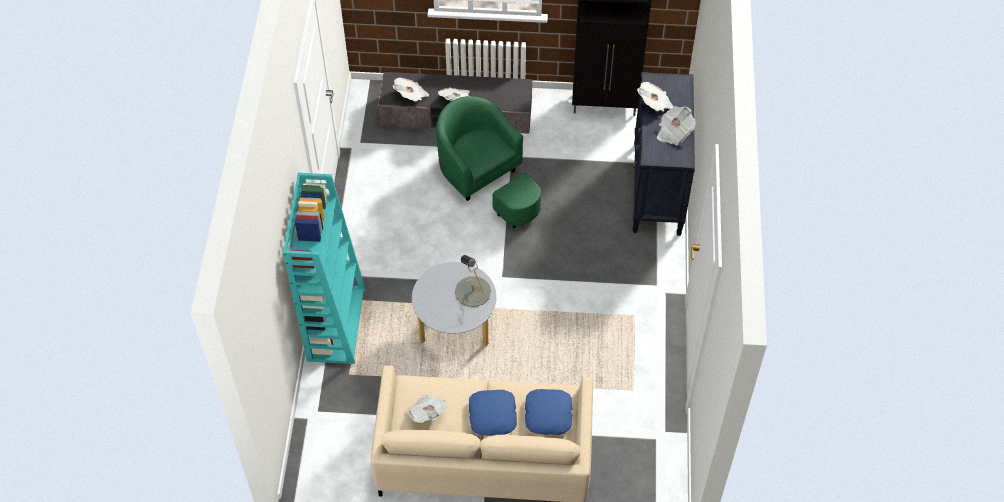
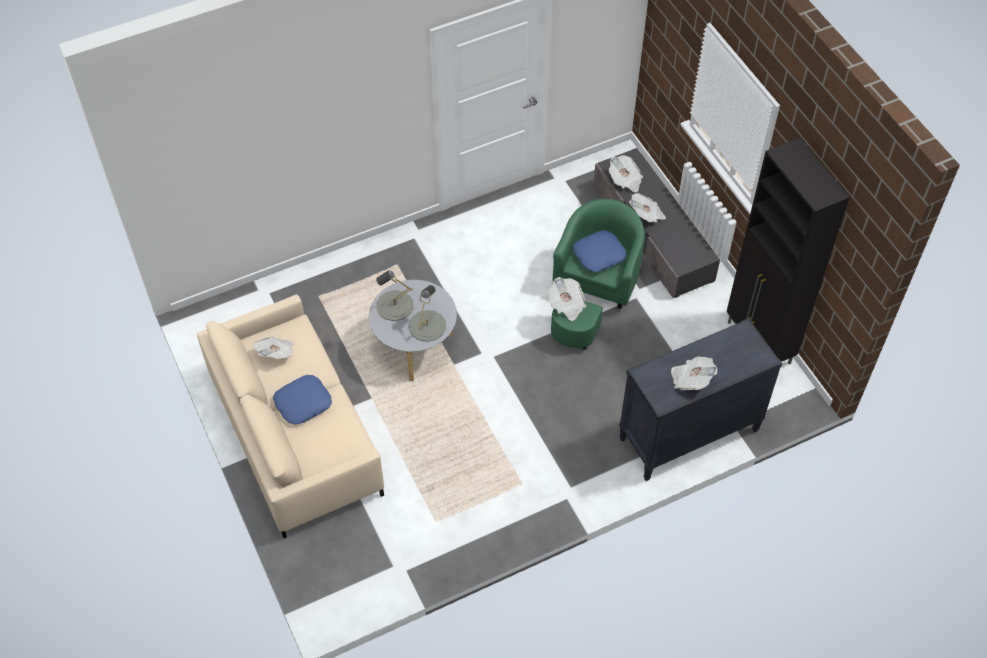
camera: 60 degrees right, 0 degrees up
turquoise bookcase [283,173,366,364] -> none
blue pillow [525,389,572,435] -> blue pillow moved to [573,230,627,272]
newspaper [637,82,673,111] -> newspaper moved to [548,277,586,321]
none -> grey table lamp [376,270,413,321]

